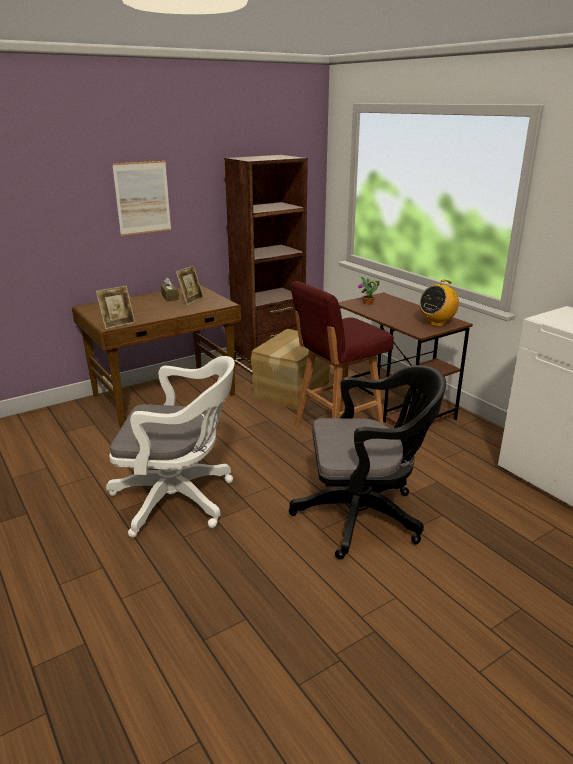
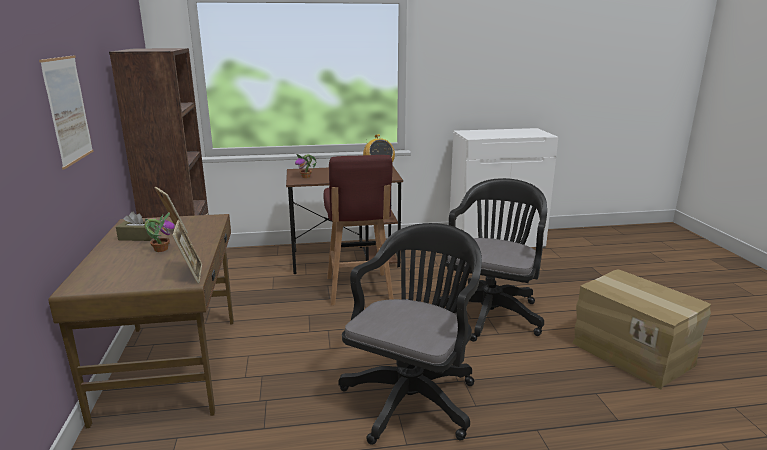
camera: 65 degrees left, 5 degrees down
white office chair [106,356,235,538] -> black office chair [338,223,482,445]
cardboard box [251,329,330,410] -> cardboard box moved to [573,269,711,390]
none -> potted plant [144,212,175,252]

